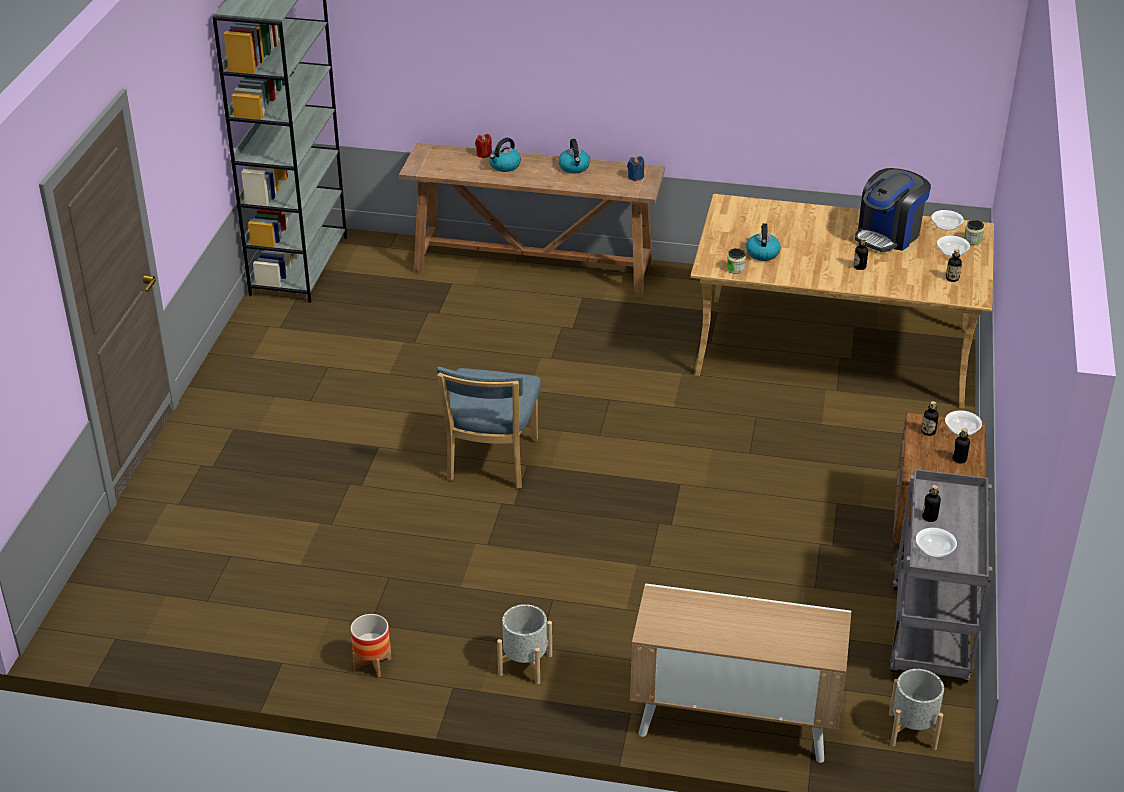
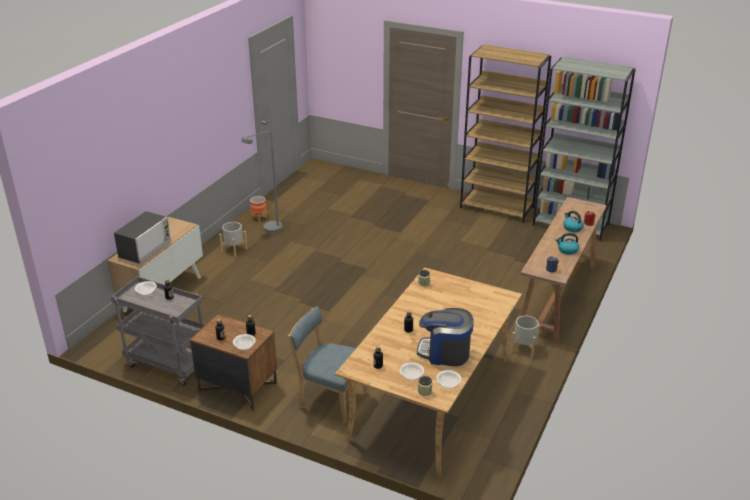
camera: 105 degrees right, 5 degrees down
blue chair [437,367,541,488] -> blue chair moved to [288,306,368,424]
kettle [746,223,781,261] -> none
coffee machine [855,168,931,252] -> coffee machine turned 45 degrees counterclockwise [417,308,474,366]
grey planter [889,669,944,750] -> grey planter moved to [511,316,540,357]
none -> microwave [114,211,171,264]
none -> grey floor lamp [241,131,283,233]
none -> brown bookcase [460,45,551,223]

